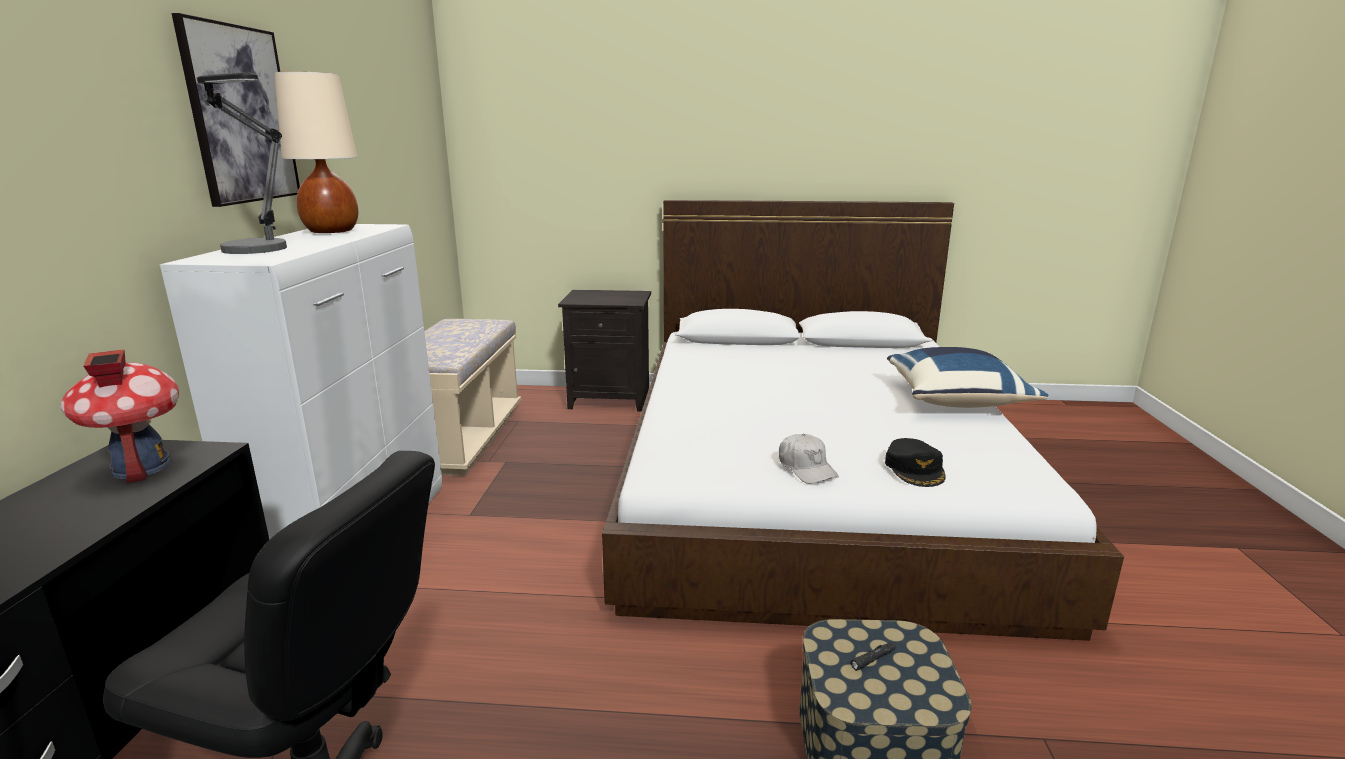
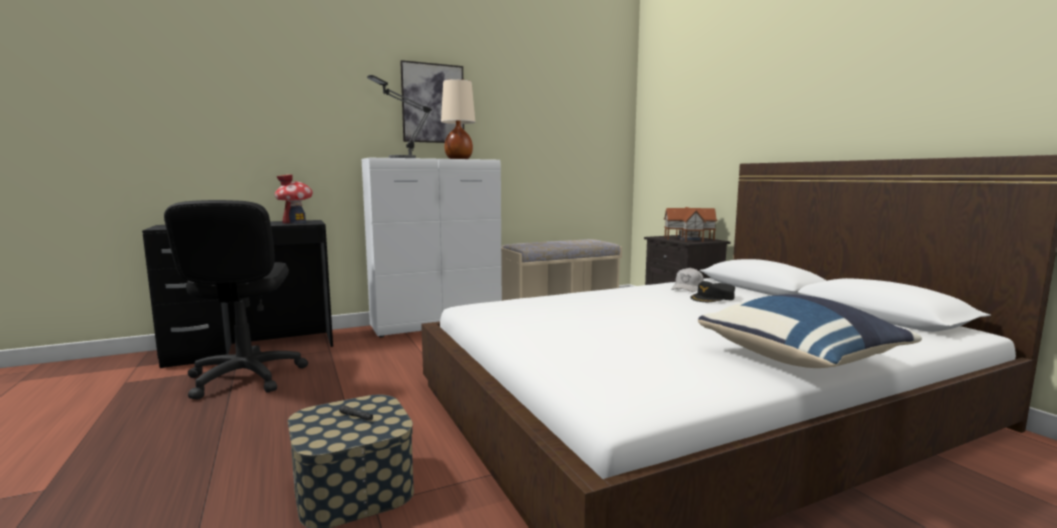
camera: 60 degrees right, 10 degrees down
white cap [779,434,839,484] -> white cap moved to [671,267,704,292]
black cap [885,438,946,487] -> black cap moved to [690,281,735,302]
none -> toy house [664,207,717,242]

